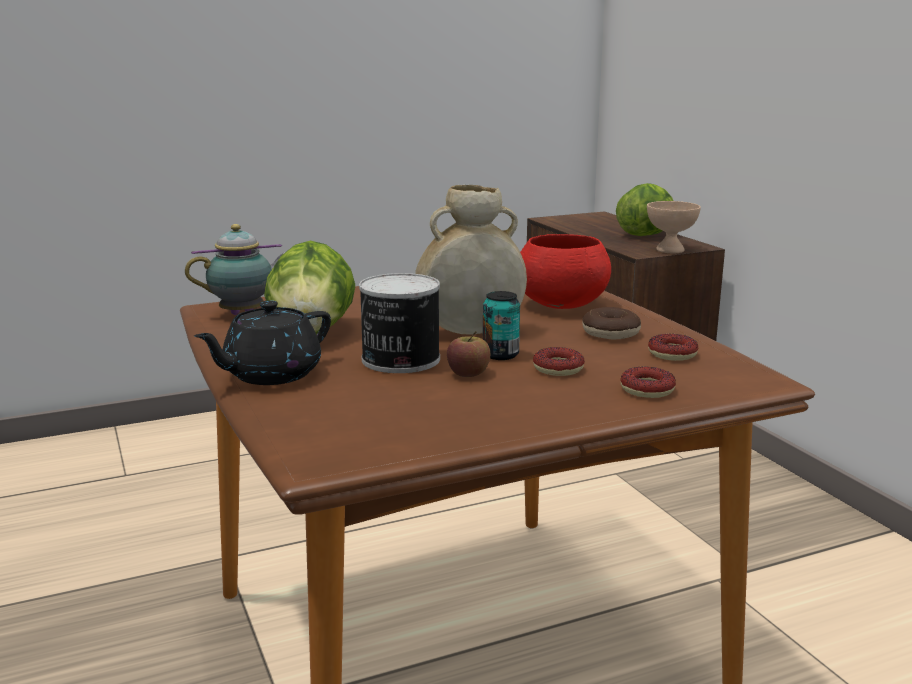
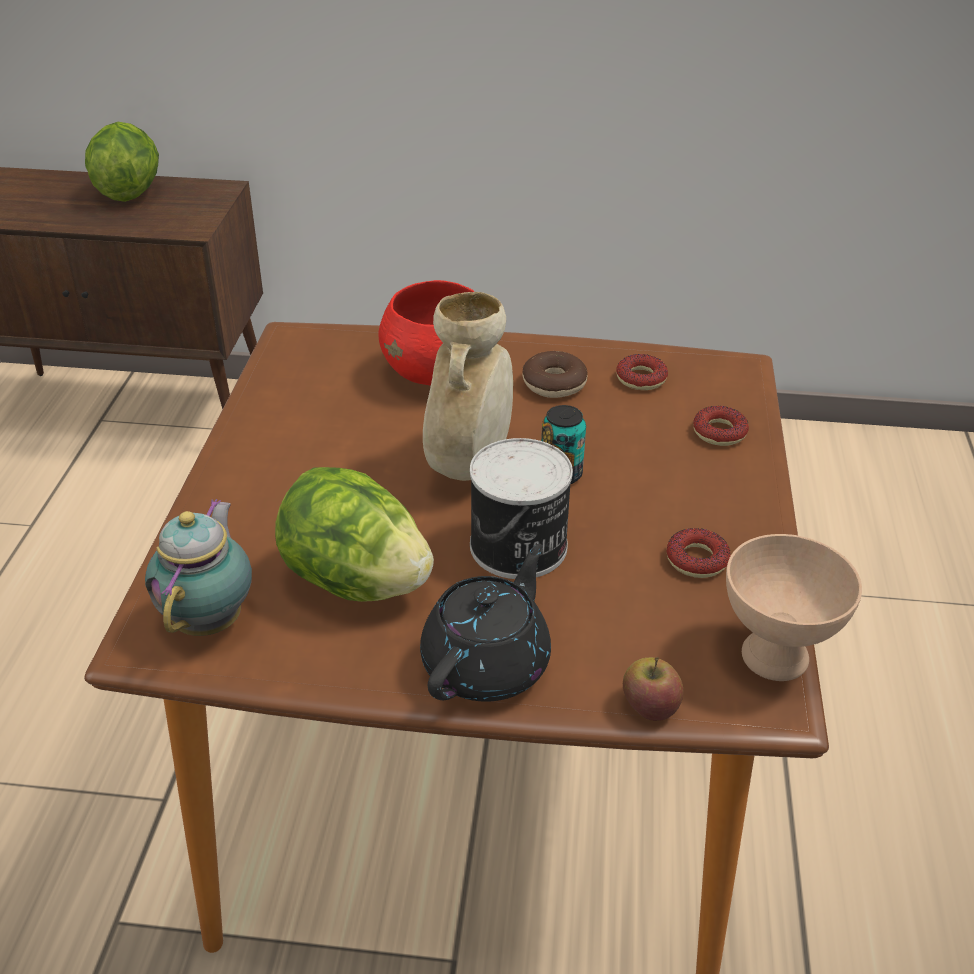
camera: 60 degrees left, 20 degrees up
black teapot [194,300,331,385] -> black teapot turned 135 degrees counterclockwise [420,544,551,702]
apple [447,331,490,377] -> apple moved to [623,657,684,721]
donut [533,347,585,376] -> donut moved to [666,528,731,578]
beige bowl [647,201,701,253] -> beige bowl moved to [726,534,862,681]

